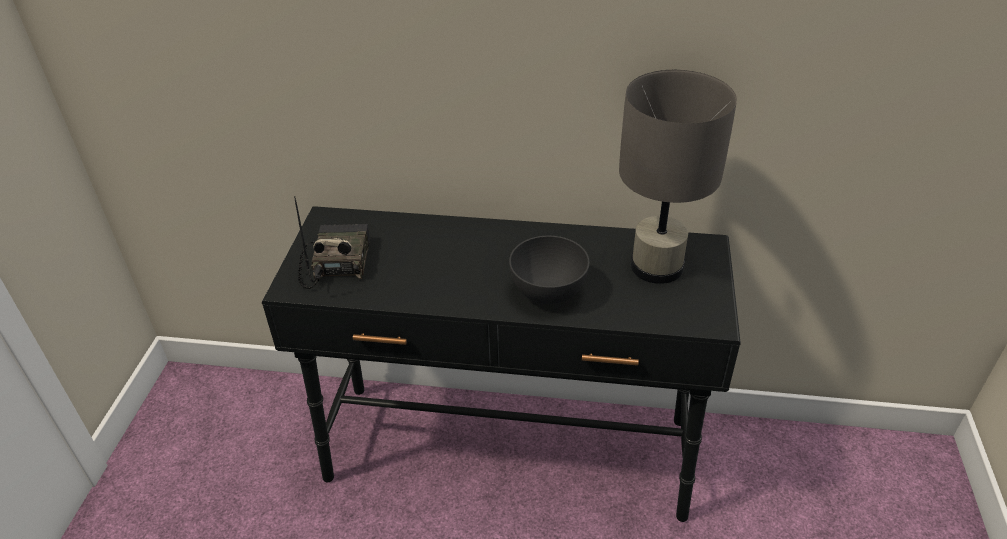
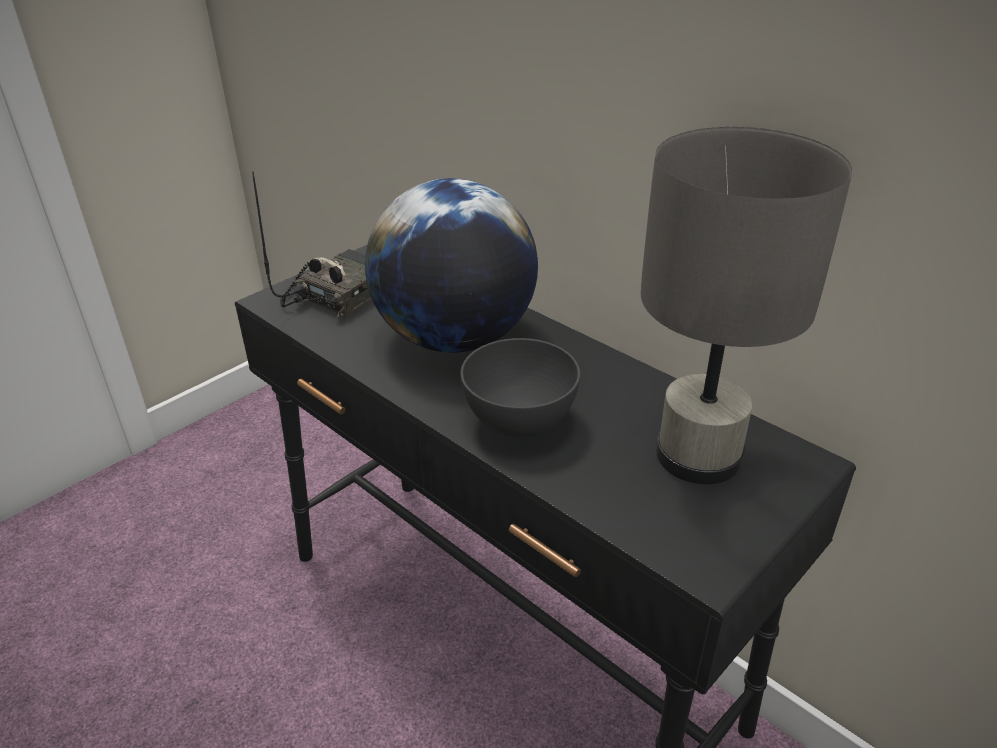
camera: 35 degrees right, 5 degrees down
none -> globe [365,178,538,353]

